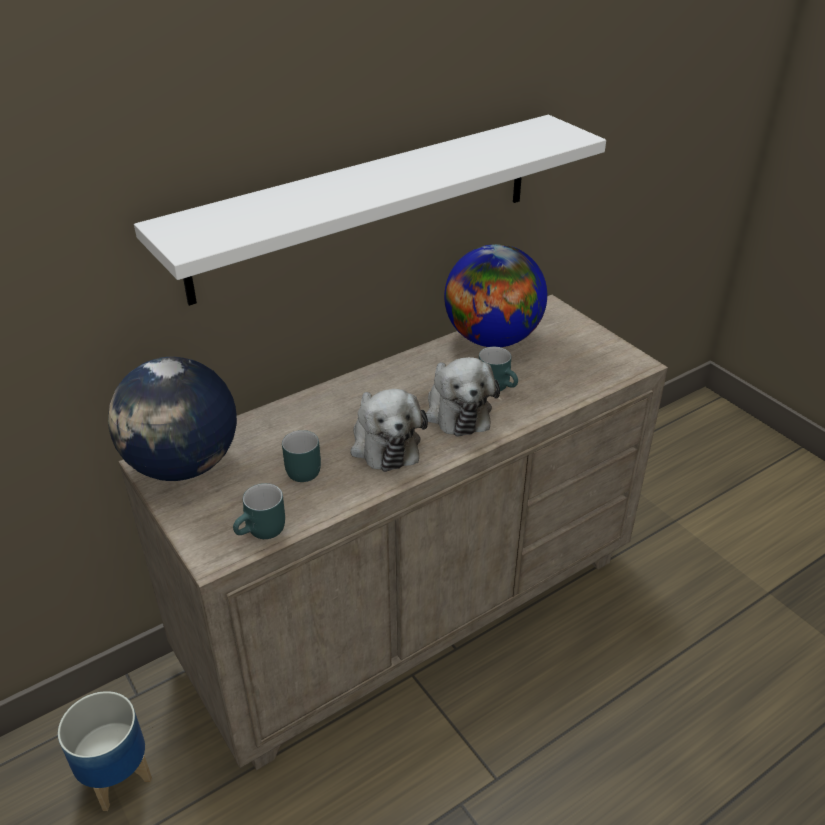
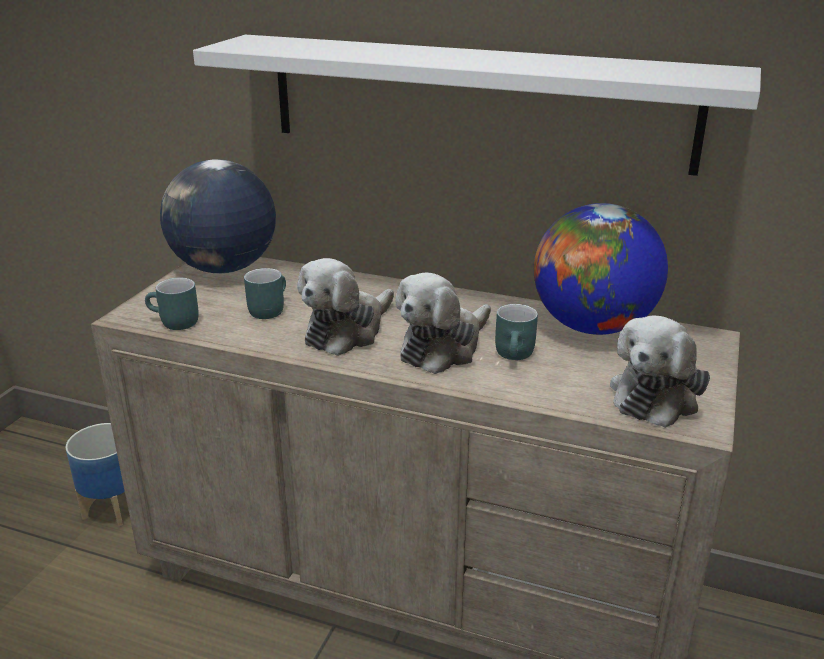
camera: 55 degrees right, 10 degrees down
none -> plush toy [610,315,710,428]

